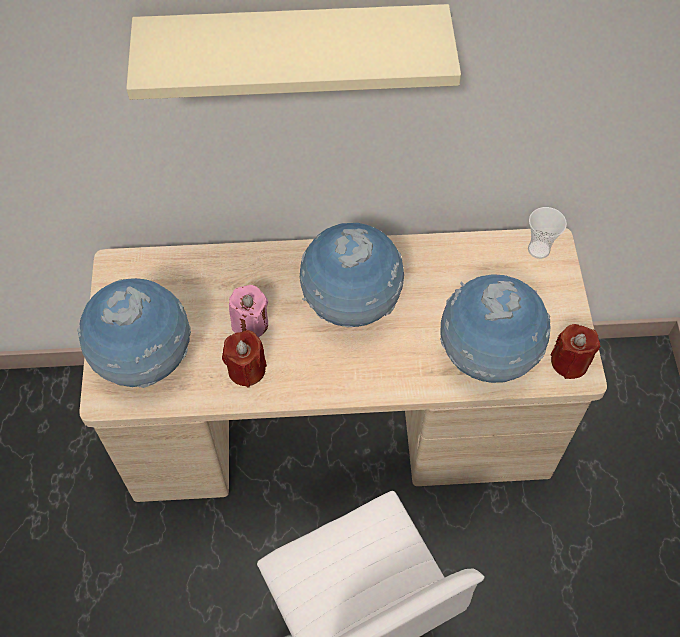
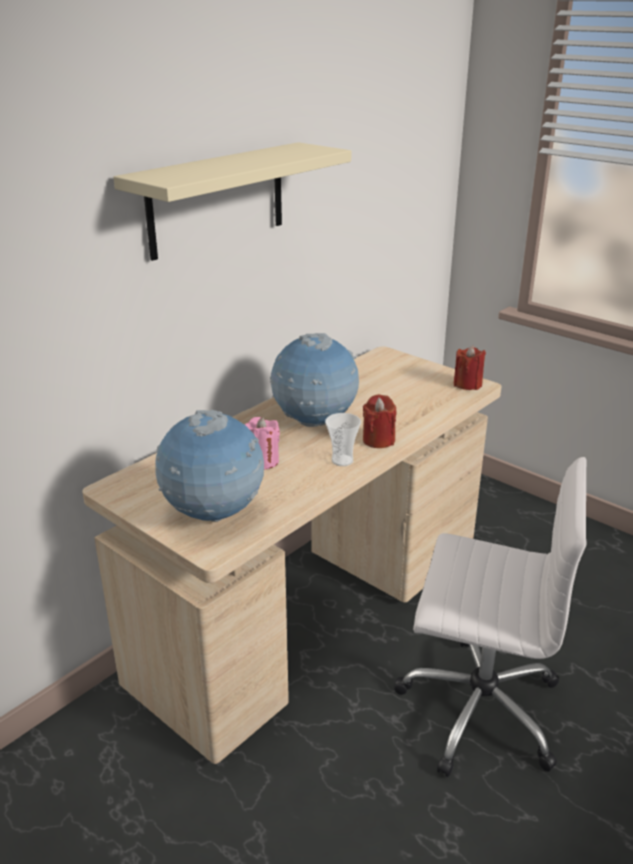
camera: 45 degrees left, 30 degrees down
red candle [222,330,267,388] -> red candle moved to [363,394,397,448]
globe [440,274,550,383] -> none
cup [528,207,567,259] -> cup moved to [325,413,361,466]

